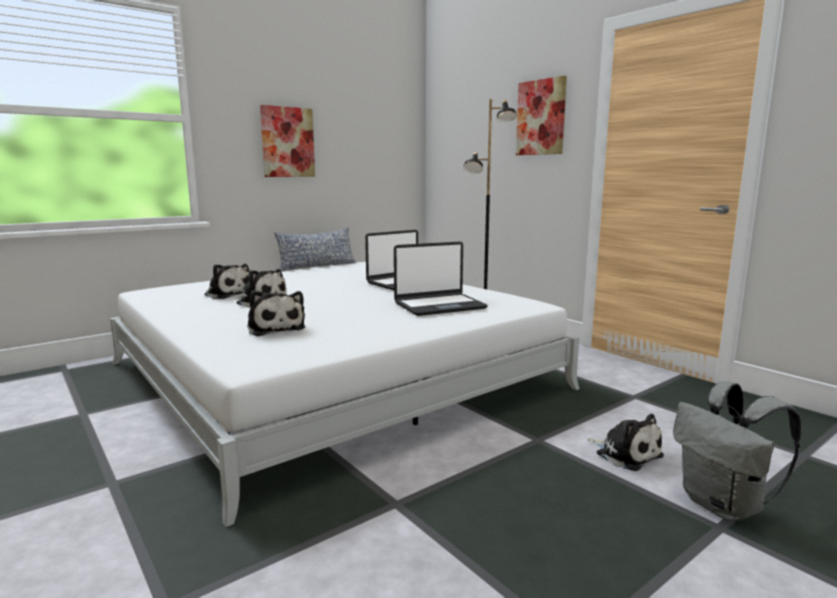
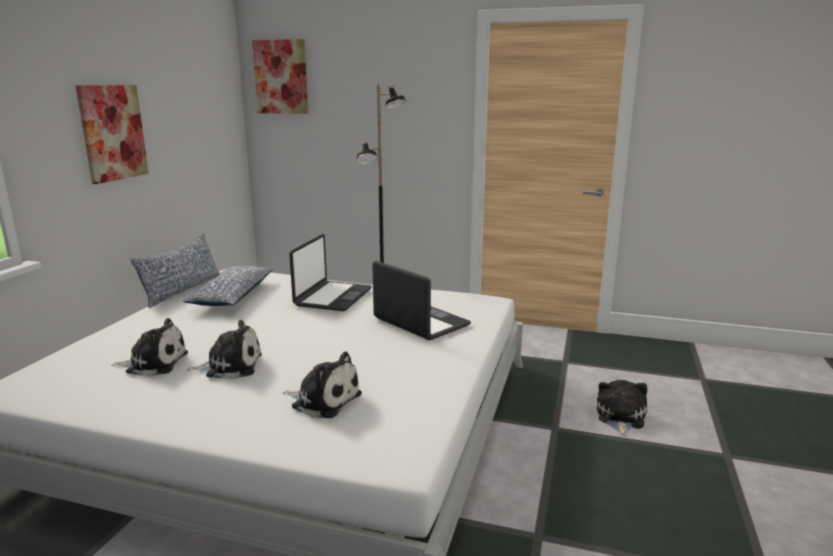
camera: 35 degrees left, 5 degrees up
laptop [394,242,488,316] -> laptop turned 75 degrees counterclockwise [372,261,471,340]
picture [516,76,567,155] -> picture moved to [252,39,309,114]
plush toy [587,414,664,471] -> plush toy turned 90 degrees counterclockwise [596,380,647,437]
grey backpack [673,381,801,522] -> none
none -> pillow [183,266,273,306]

